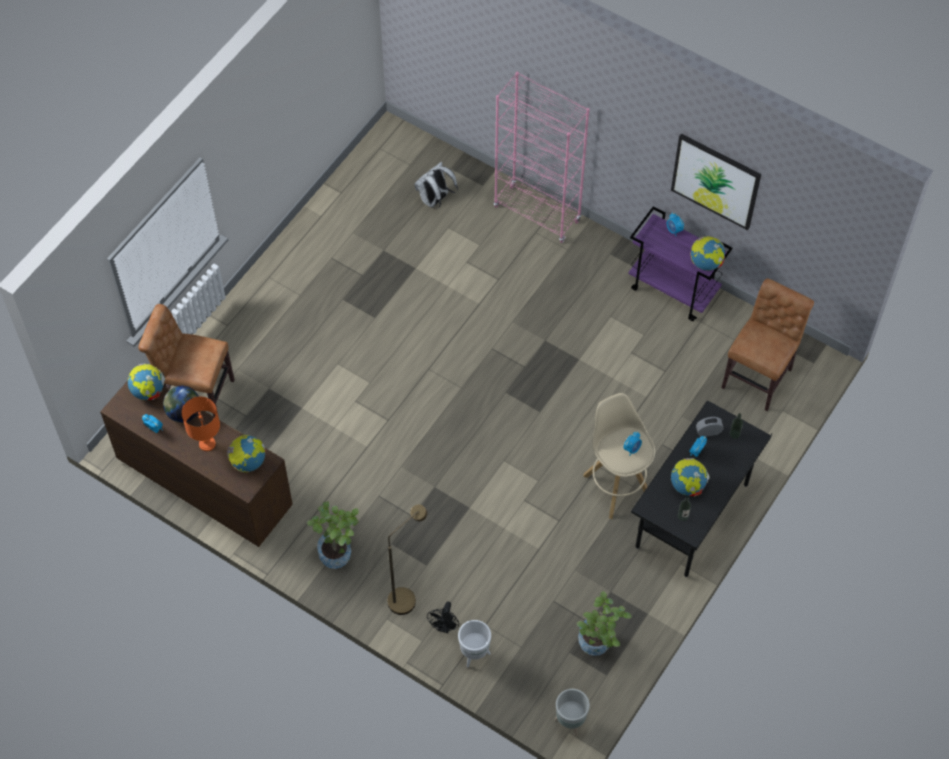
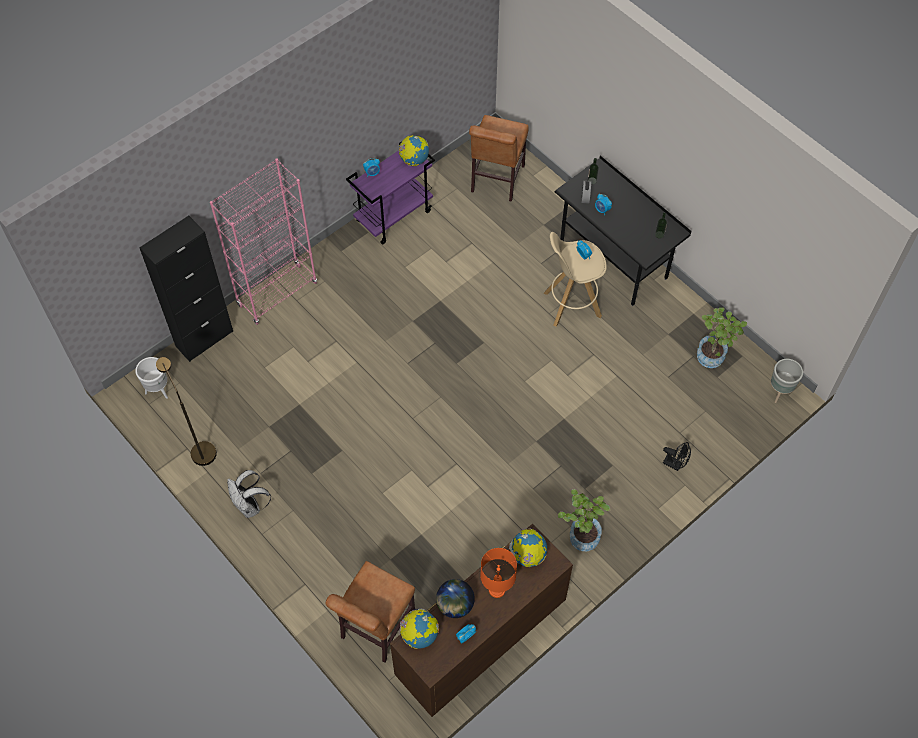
camera: 75 degrees left, 0 degrees up
brown floor lamp [387,505,427,615] -> brown floor lamp moved to [156,357,217,466]
white backpack [415,162,458,209] -> white backpack moved to [227,470,271,518]
white planter [458,620,491,667] -> white planter moved to [135,357,168,399]
picture [671,134,761,230] -> none
globe [671,458,709,497] -> none
brown chair [721,278,814,411] -> brown chair turned 120 degrees counterclockwise [469,115,529,202]
none -> black cabinet [139,216,233,362]

